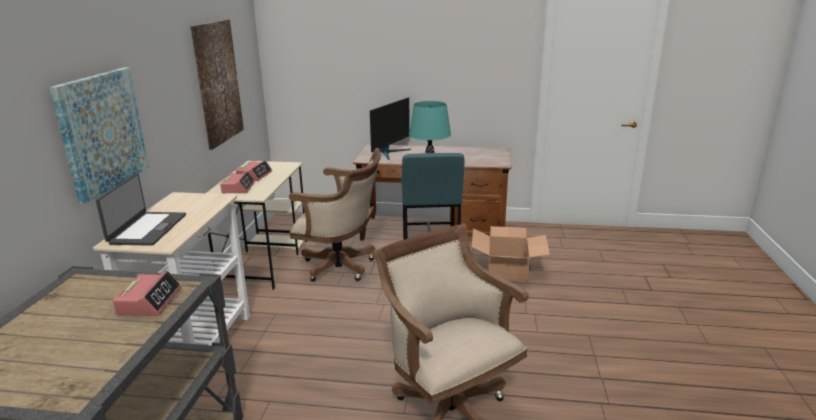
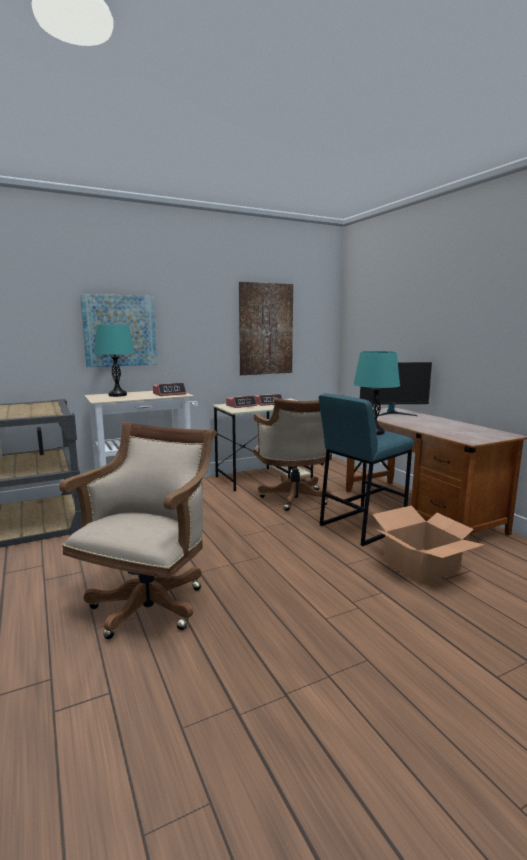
camera: 55 degrees right, 10 degrees down
laptop [96,173,186,246] -> turquoise table lamp [94,324,135,397]
alarm clock [113,271,181,316] -> alarm clock moved to [153,383,187,396]

